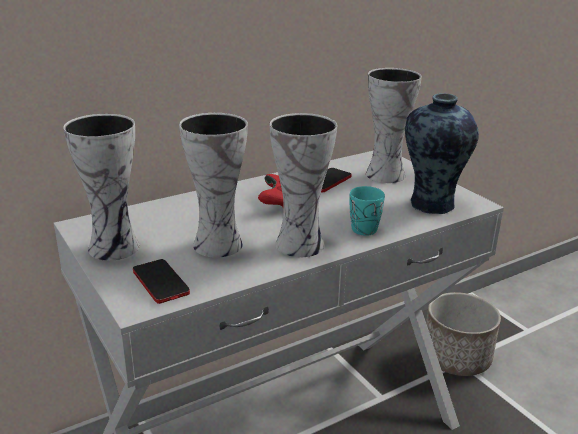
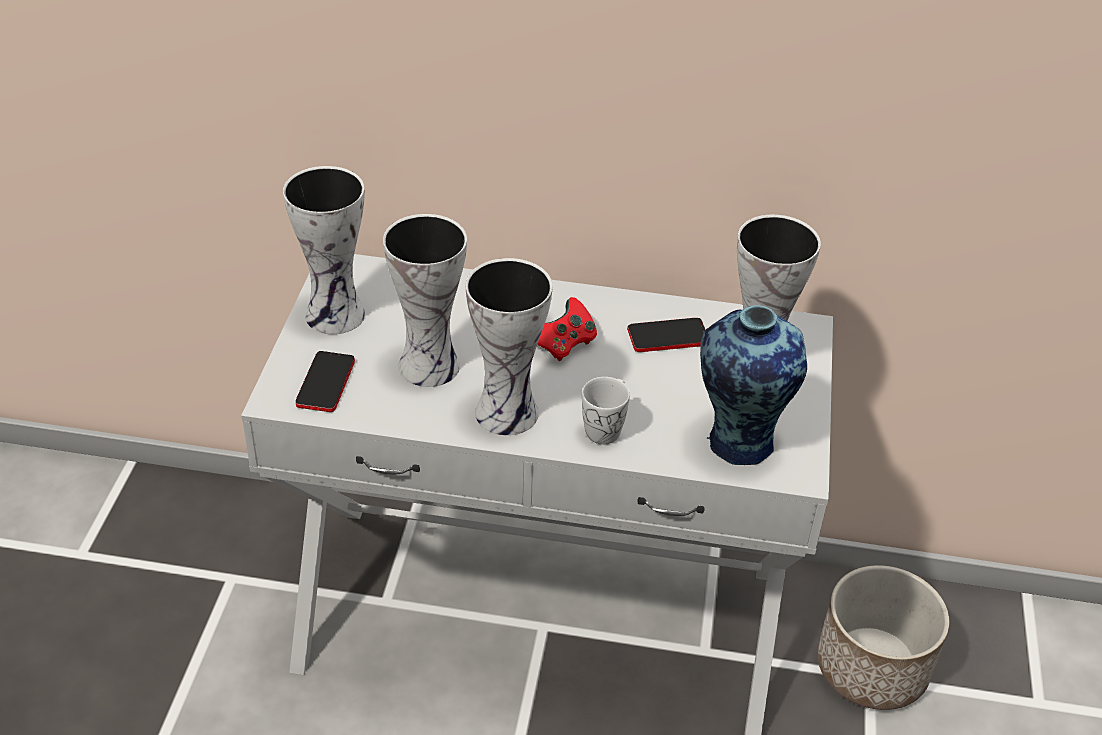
camera: 40 degrees right, 15 degrees up
turquoise mug [350,186,385,236] -> white mug [582,377,630,444]

